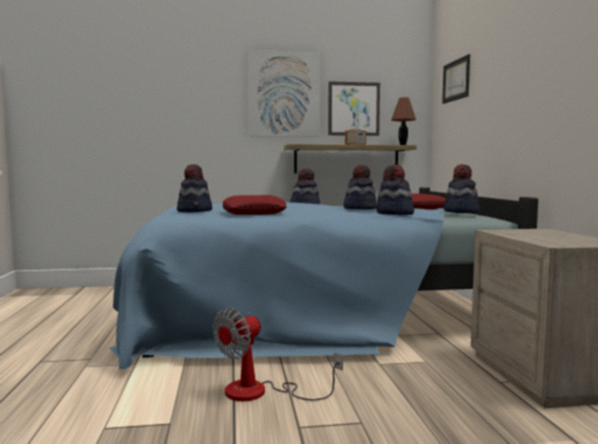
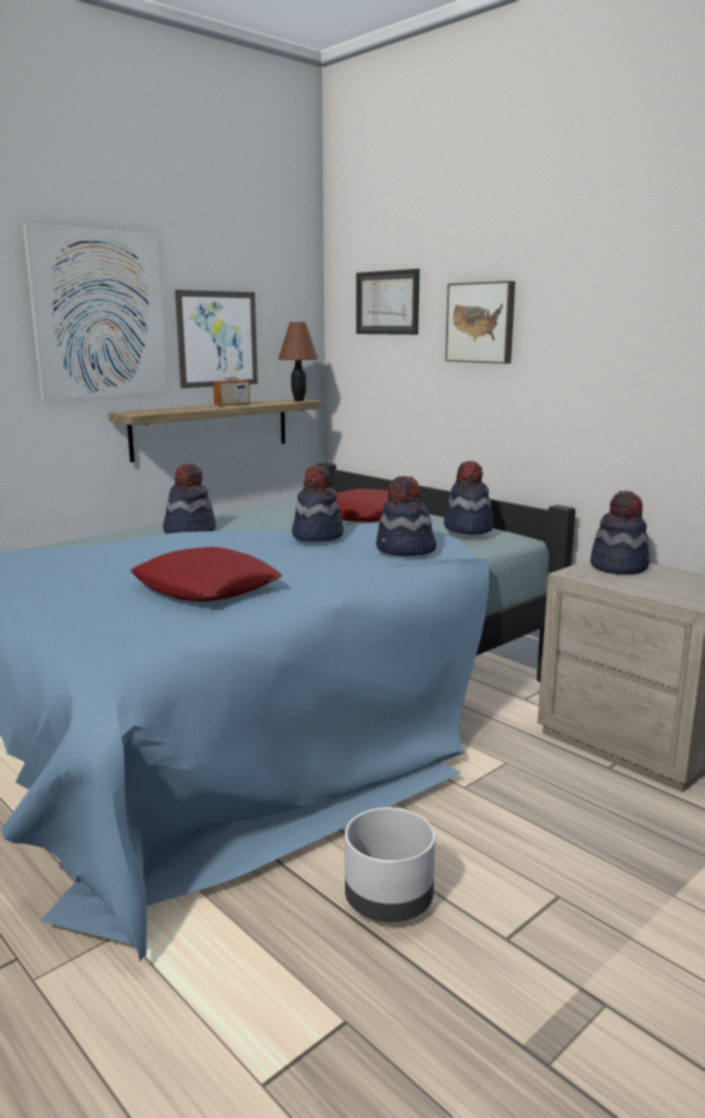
camera: 35 degrees left, 10 degrees up
hat [177,164,212,212] -> hat moved to [591,490,650,574]
fan [213,307,343,401] -> grey planter [345,807,435,922]
none -> picture [445,281,515,364]

